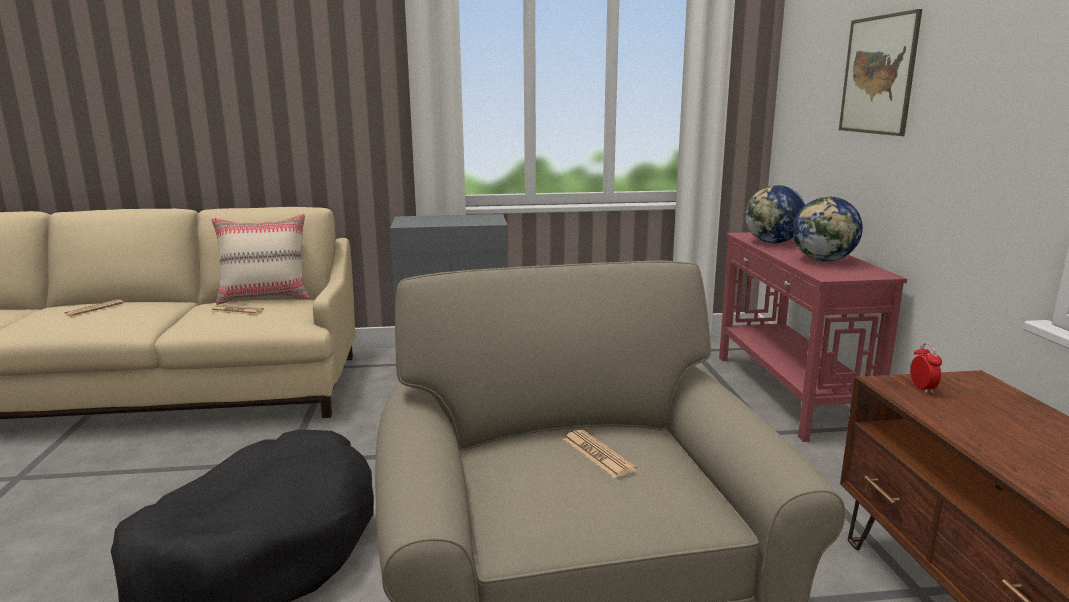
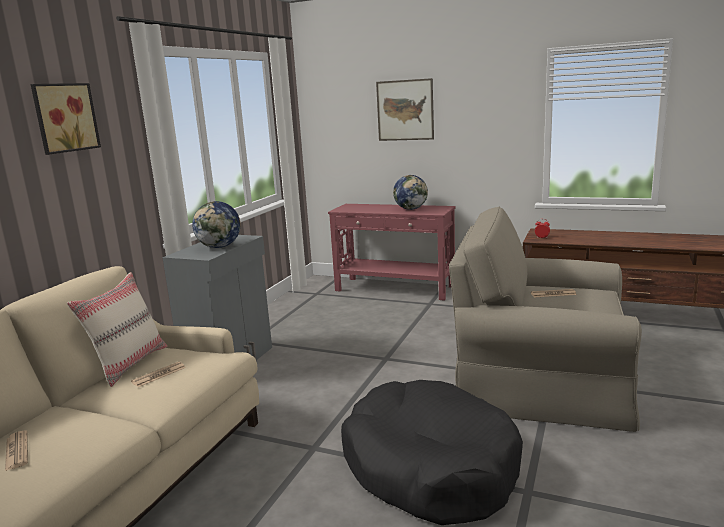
camera: 60 degrees left, 0 degrees up
globe [745,185,805,243] -> globe moved to [192,201,240,248]
none -> picture [31,83,101,155]

